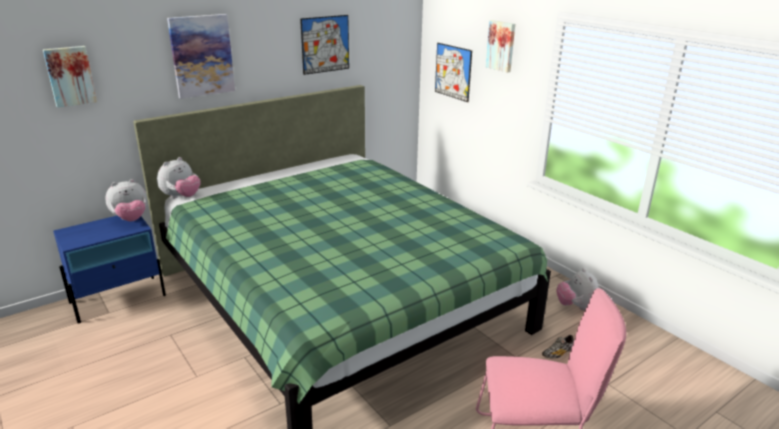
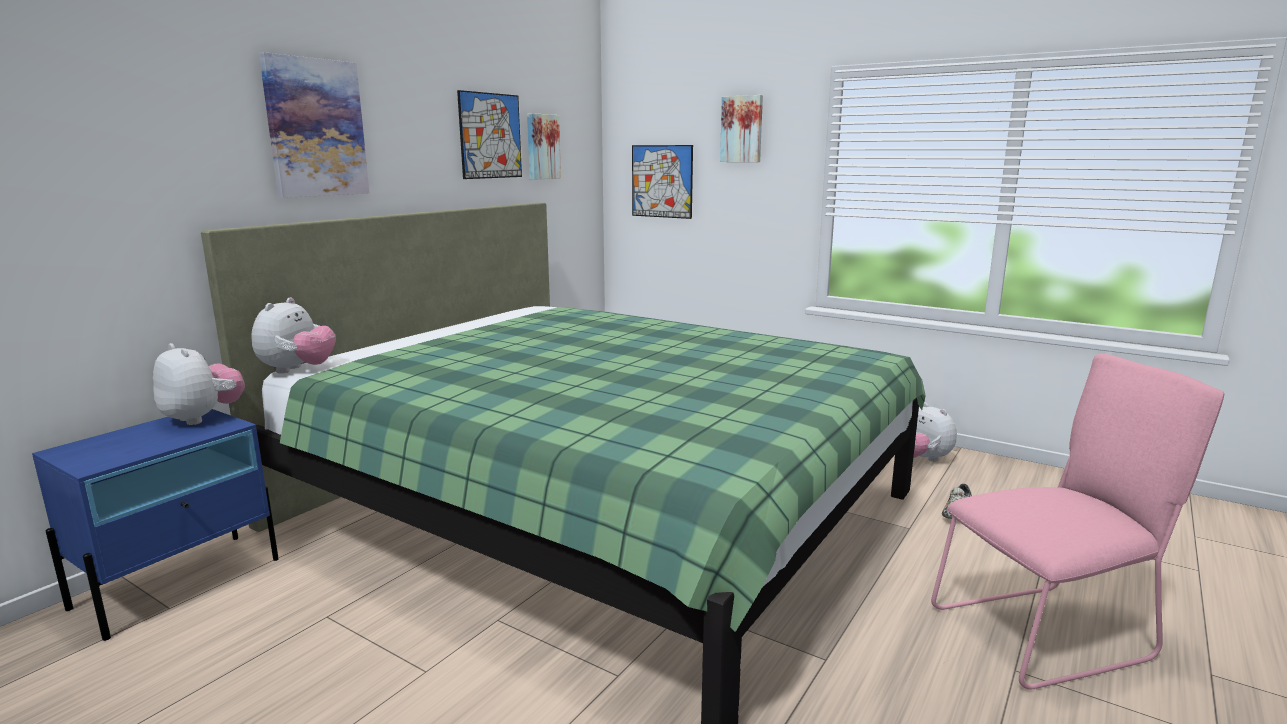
camera: 20 degrees left, 10 degrees down
picture [43,46,97,108] -> picture moved to [527,113,561,180]
plush toy [105,179,147,222] -> plush toy turned 90 degrees counterclockwise [153,343,245,425]

